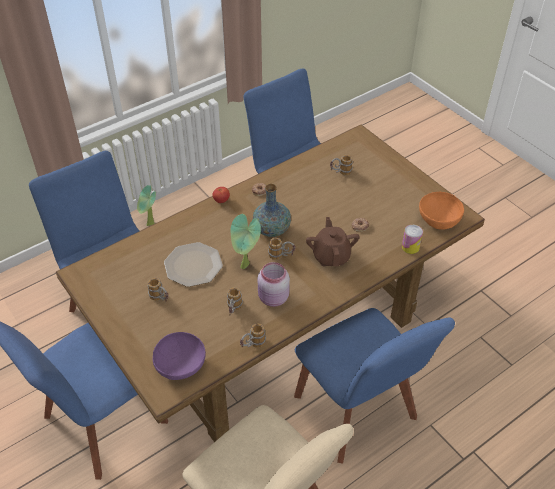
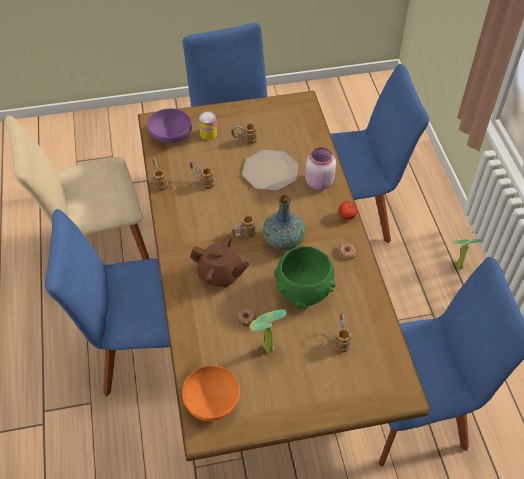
camera: 115 degrees right, 5 degrees up
potted plant [230,214,261,269] -> potted plant moved to [250,309,286,354]
pink jar [258,262,290,307] -> pink jar moved to [305,147,336,190]
can [402,225,423,254] -> can moved to [199,111,217,140]
none -> green bowl [274,246,336,309]

